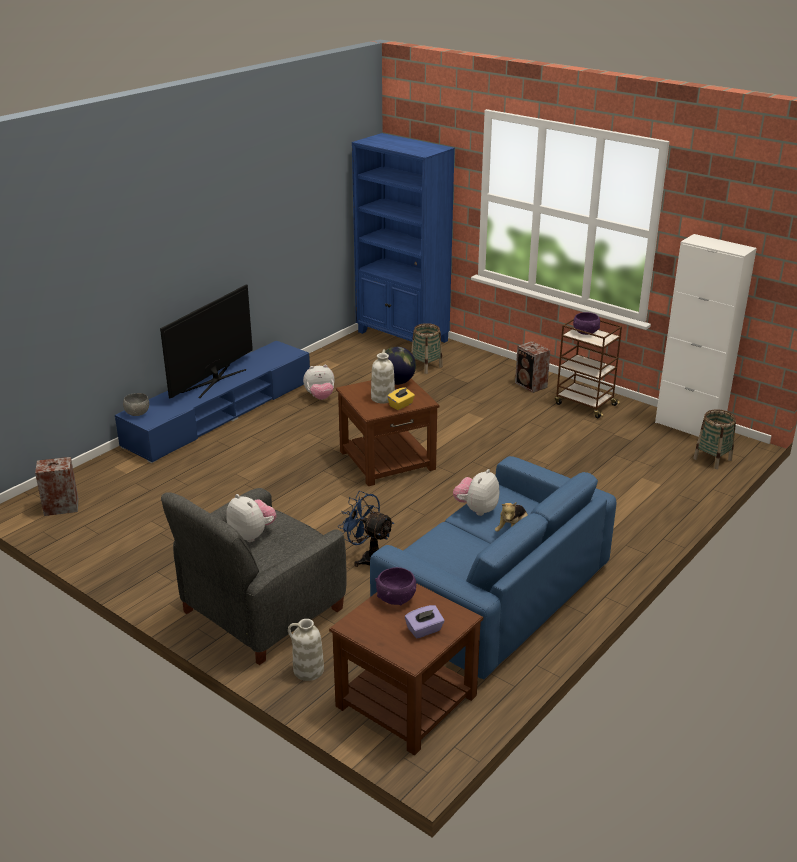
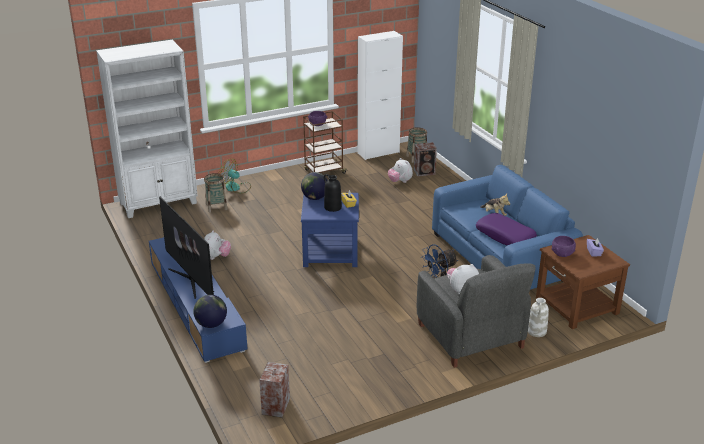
camera: 65 degrees left, 0 degrees up
grey bowl [123,393,149,416] -> globe [193,295,227,328]
brown side table [336,378,440,486] -> blue side table [301,193,360,267]
blue bookcase [352,133,455,343] -> white bookcase [96,40,198,218]
white vase [371,349,395,404] -> black vase [324,174,342,212]
plush toy [453,469,500,516] -> plush toy moved to [388,158,413,183]
speaker [515,341,550,393] -> speaker moved to [414,142,437,176]
none -> fan [219,159,251,193]
none -> purple pillow [476,213,537,246]

